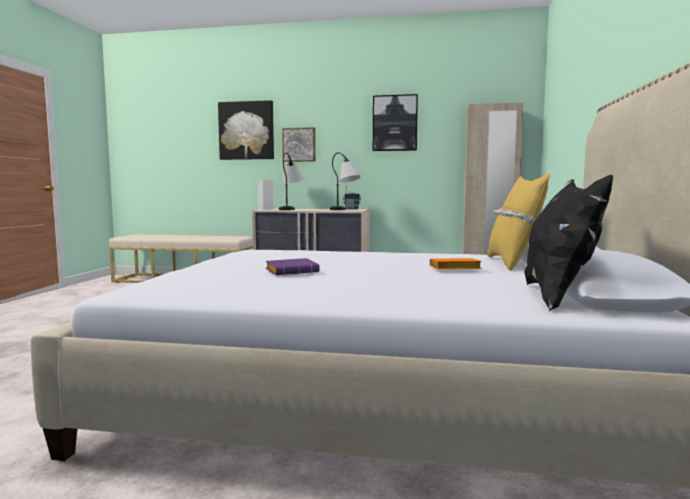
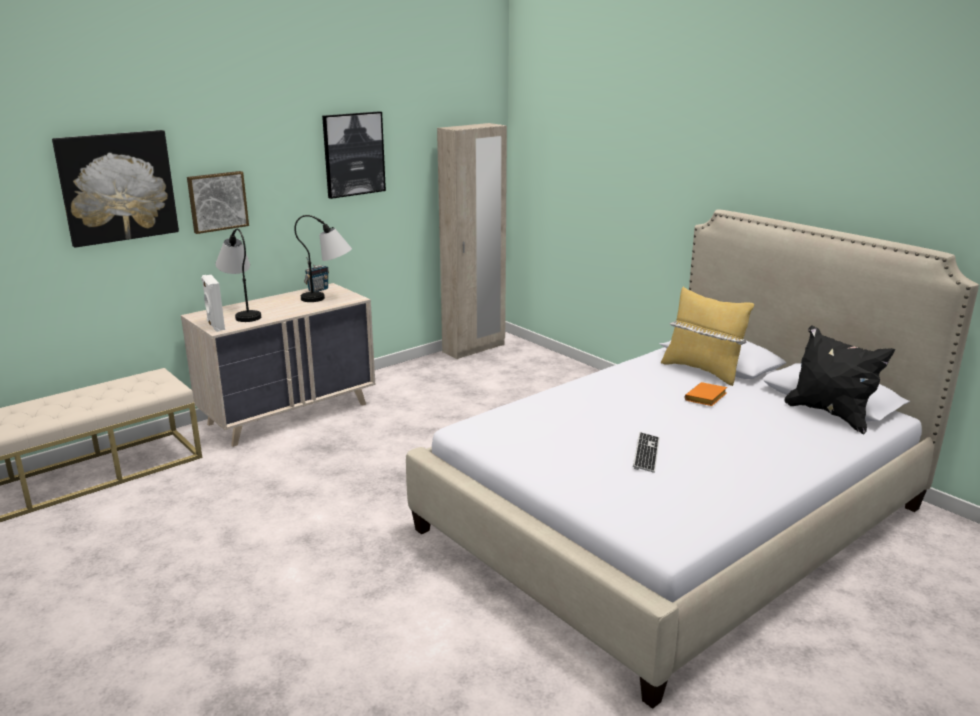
camera: 50 degrees left, 15 degrees up
purple book [266,258,320,275] -> keyboard [633,432,660,473]

